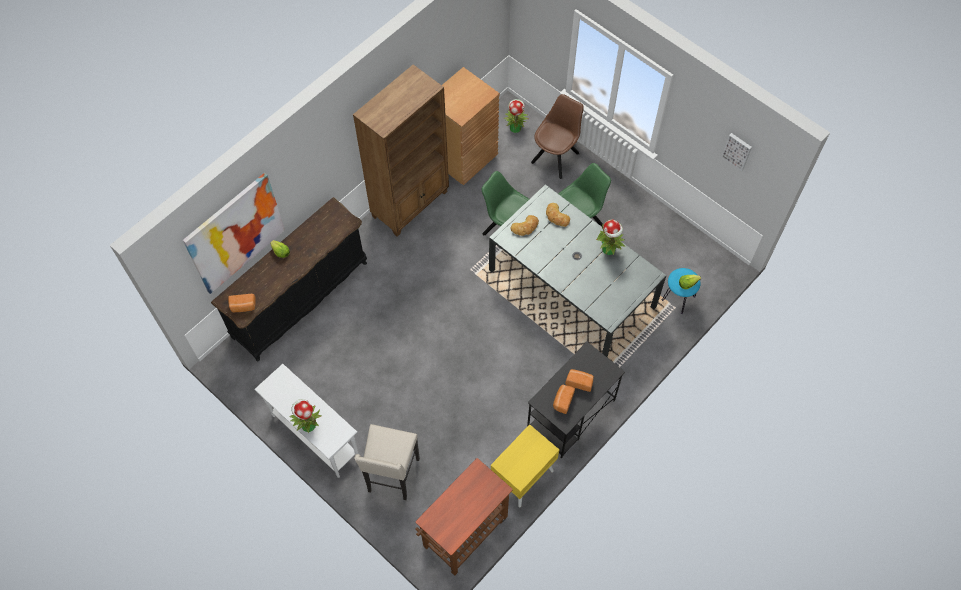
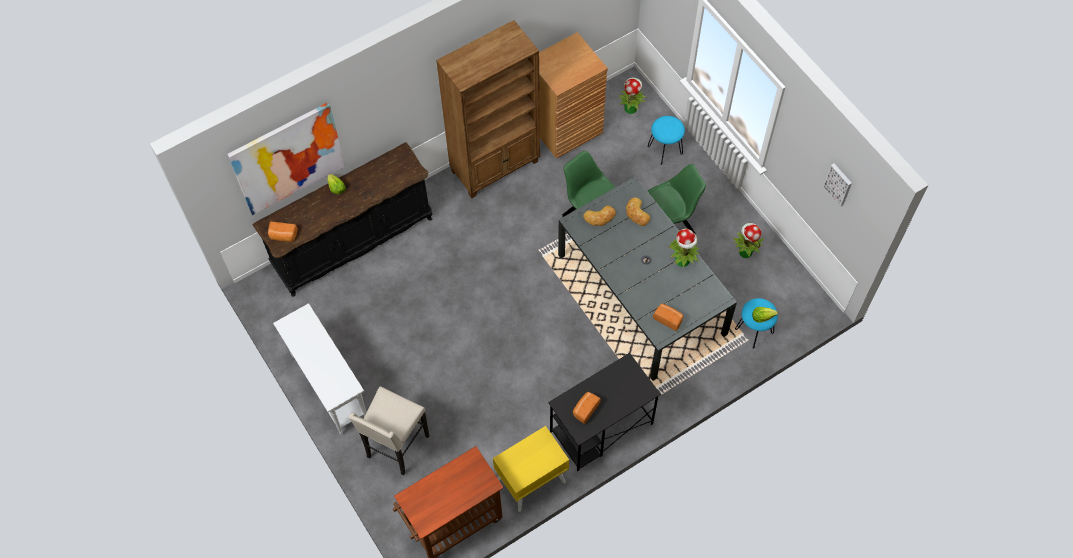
camera: 15 degrees right, 0 degrees up
potted plant [289,399,321,433] -> potted plant moved to [733,223,764,258]
brown chair [531,94,584,179] -> turquoise stool [648,116,685,165]
bread [565,369,594,392] -> bread moved to [653,304,683,331]

